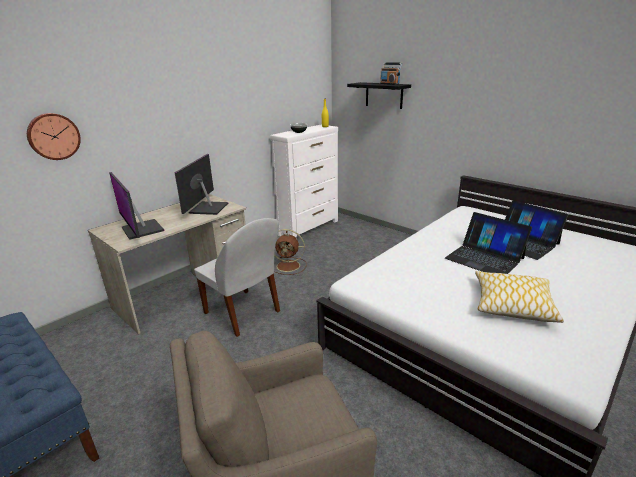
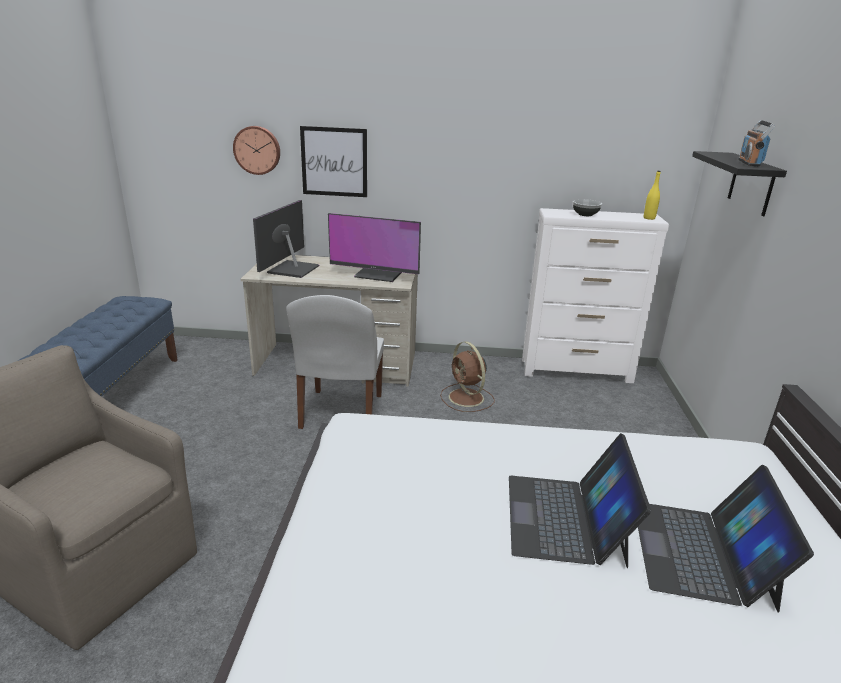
camera: 50 degrees right, 0 degrees up
monitor [174,154,228,215] -> monitor turned 135 degrees counterclockwise [328,213,421,282]
pillow [475,271,564,323] -> none
none -> picture [300,126,367,197]

